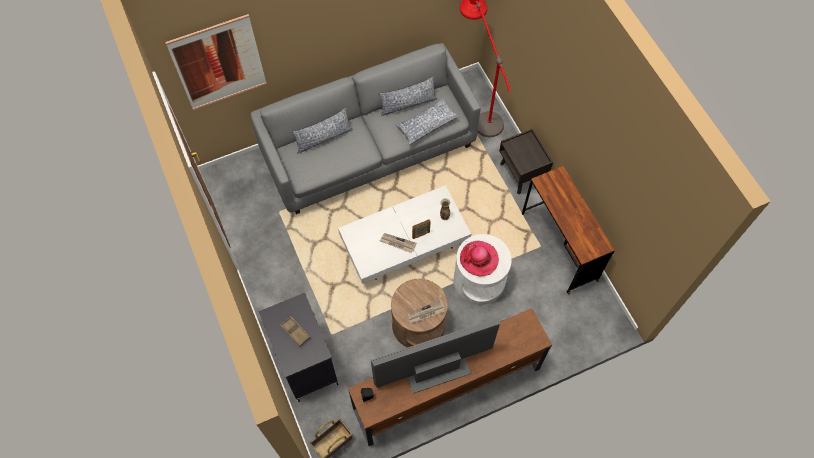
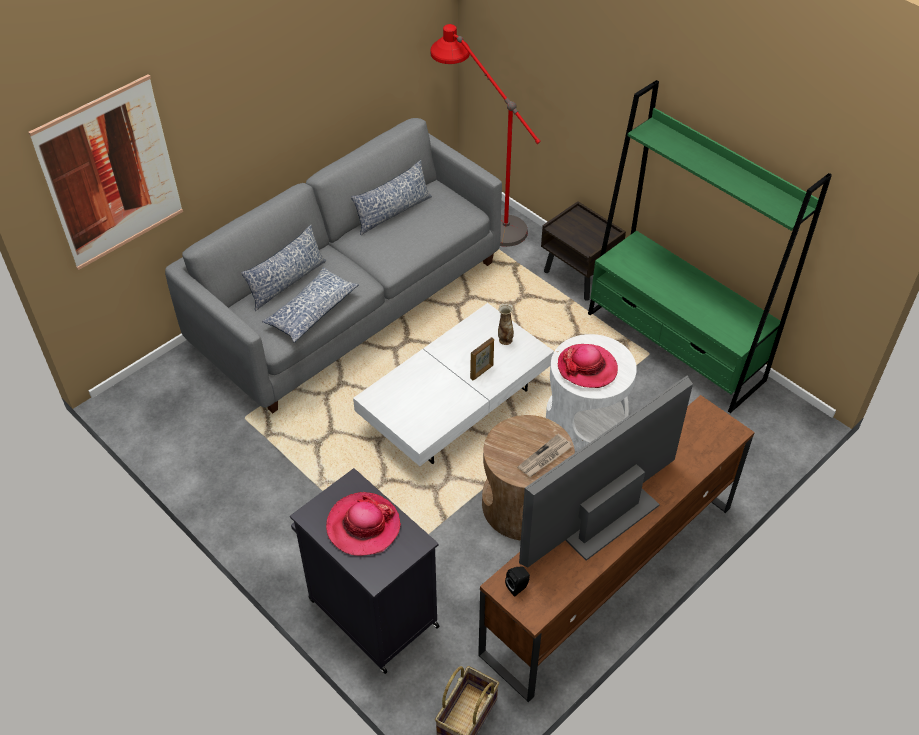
camera: 20 degrees left, 15 degrees down
brown tray [280,316,310,347] -> hat [326,492,401,556]
newspaper [380,233,417,253] -> none
pillow [395,97,459,145] -> pillow moved to [262,267,359,343]
brown desk [522,166,615,295] -> green bookcase [588,80,832,413]

